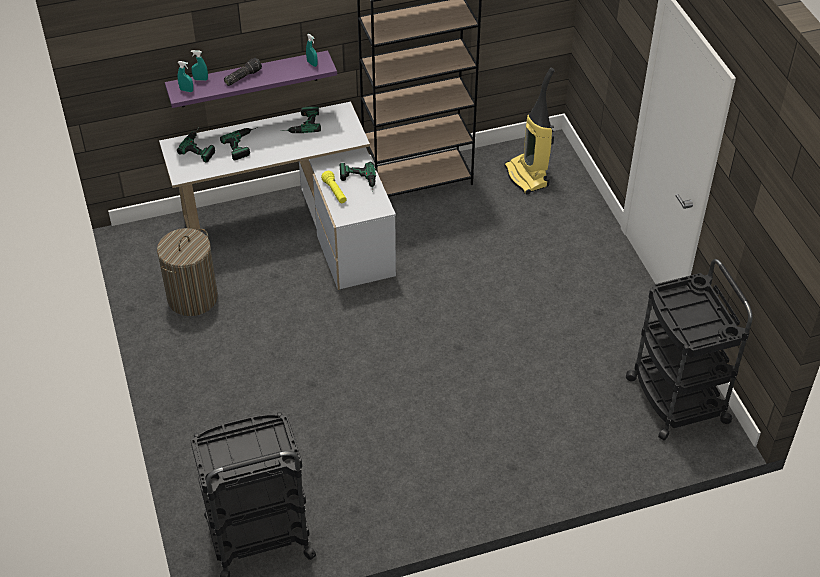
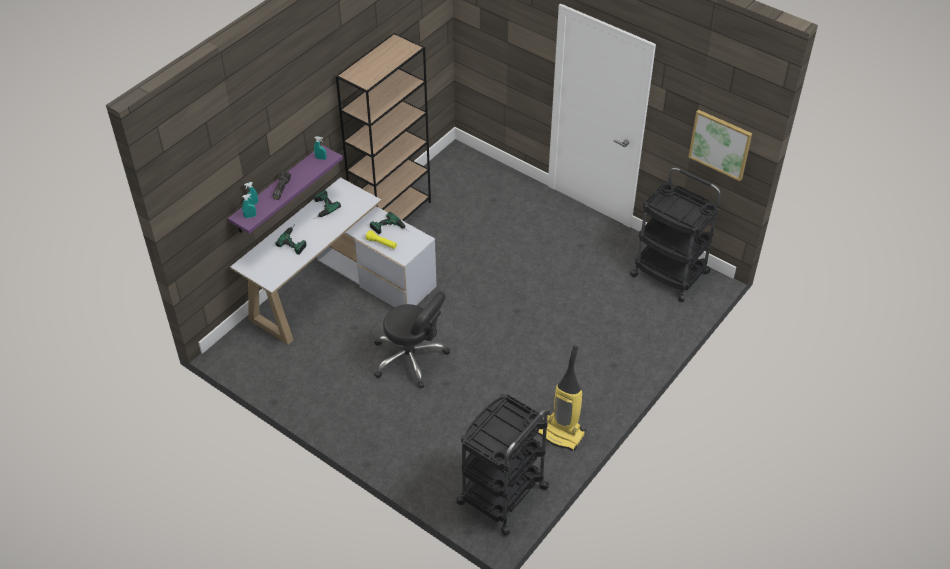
camera: 35 degrees left, 0 degrees up
laundry basket [157,228,218,316] -> none
power drill [177,129,215,162] -> none
vacuum cleaner [504,68,555,195] -> vacuum cleaner moved to [537,345,586,451]
none -> black office chair [374,291,450,388]
none -> picture [689,110,752,181]

